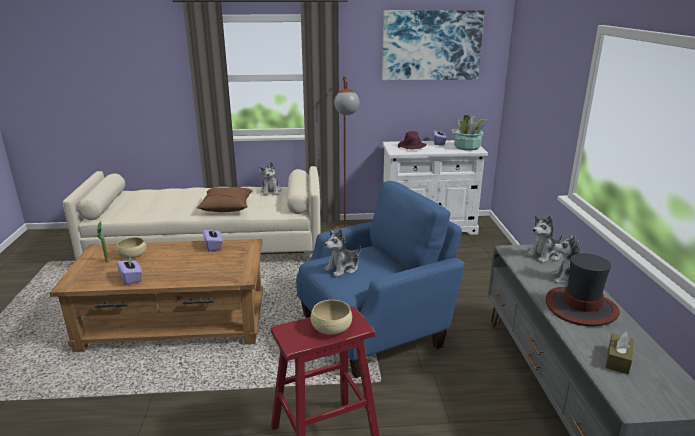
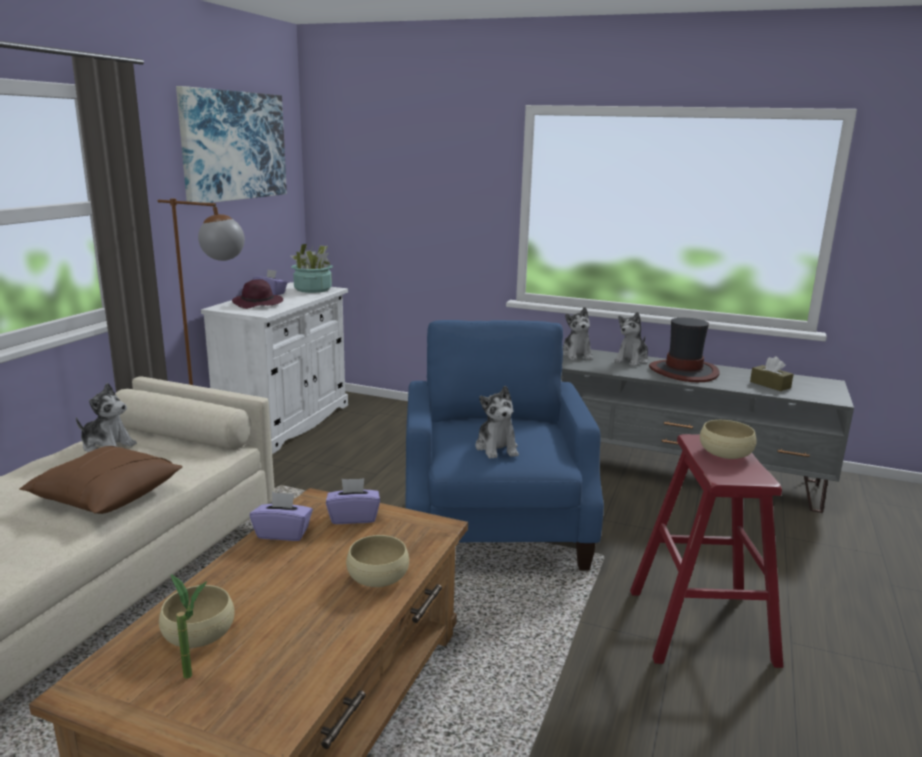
camera: 65 degrees left, 5 degrees down
purple tissue box [117,257,143,285] -> purple tissue box moved to [326,478,380,524]
none -> beige bowl [346,535,409,587]

